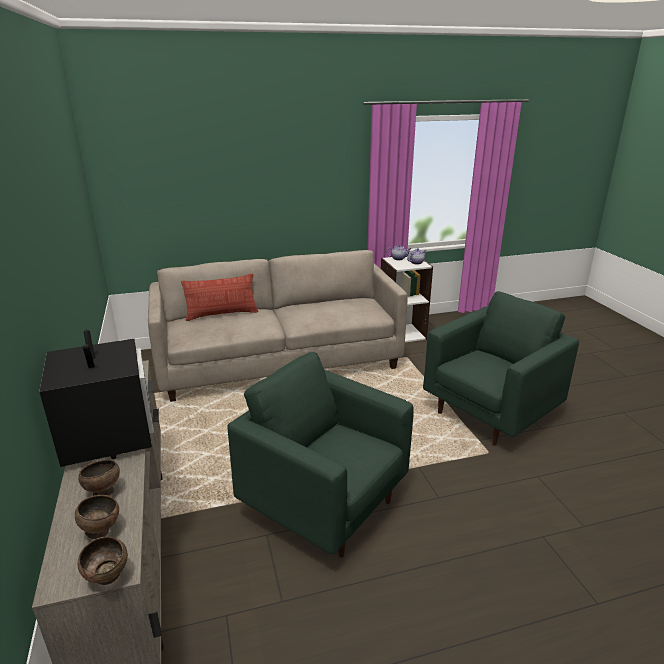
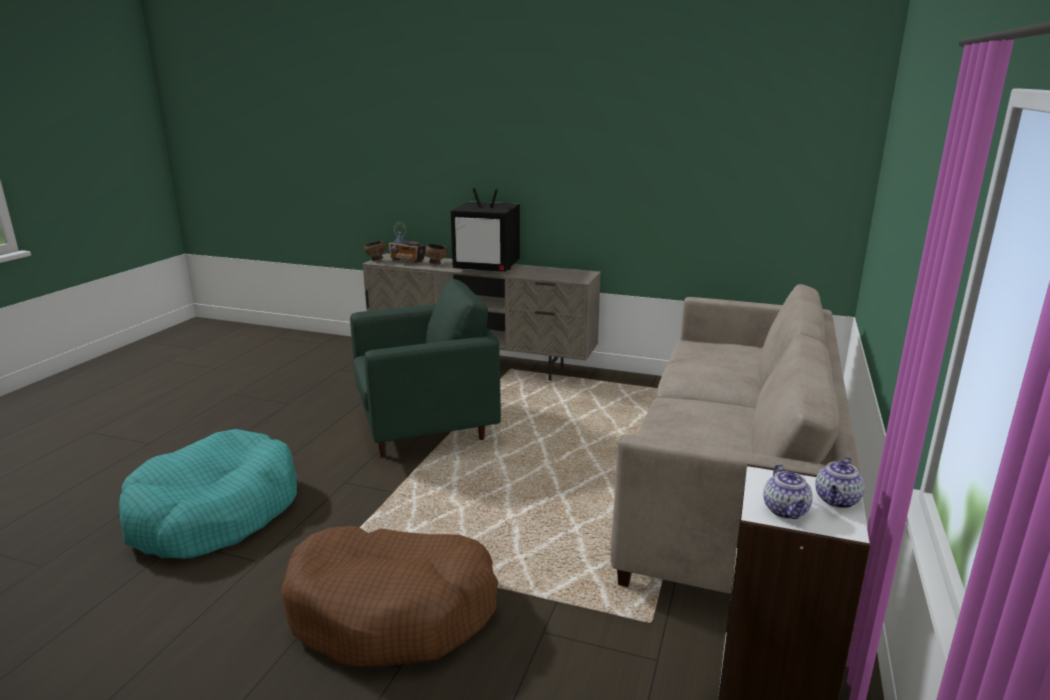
camera: 125 degrees right, 5 degrees down
brown bowl [75,495,119,539] -> radio [389,222,426,263]
pillow [181,274,258,321] -> none
green armchair [423,291,579,445] -> brown dog bed [280,526,498,667]
none -> turquoise dog bed [119,429,297,559]

